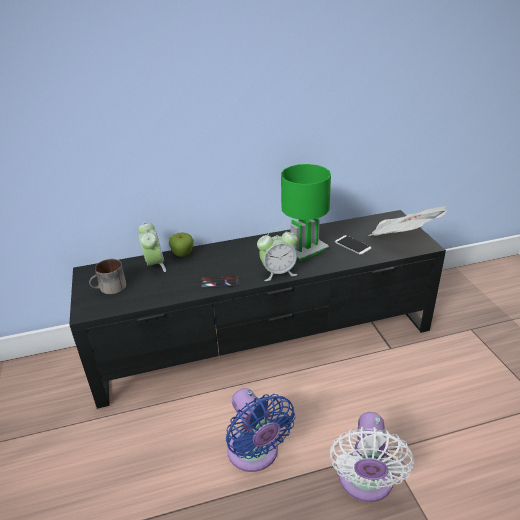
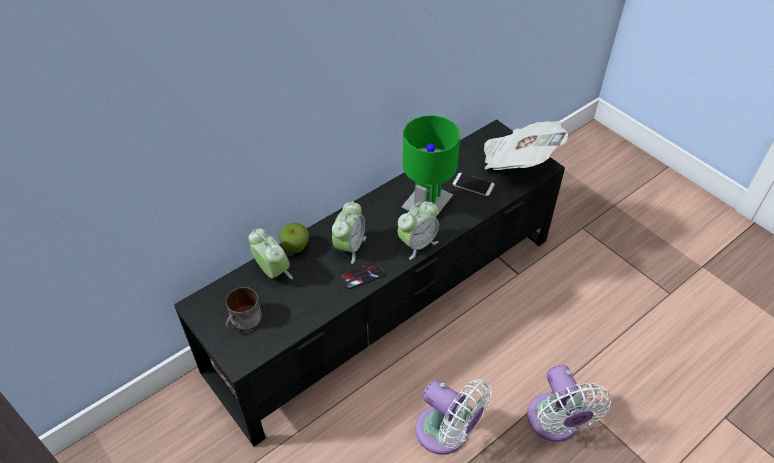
camera: 25 degrees left, 15 degrees up
blue fan [226,388,295,472] -> white fan [415,379,492,455]
none -> alarm clock [332,201,366,264]

